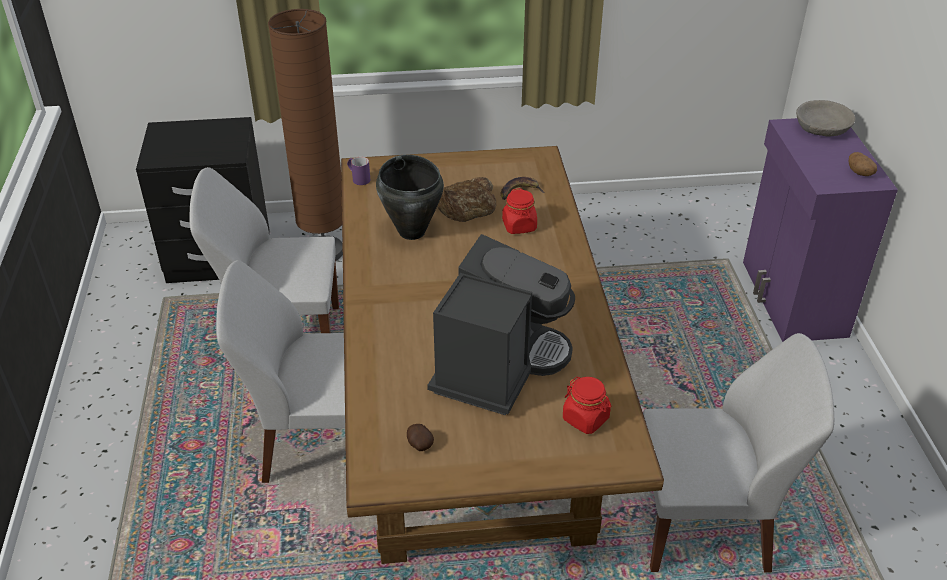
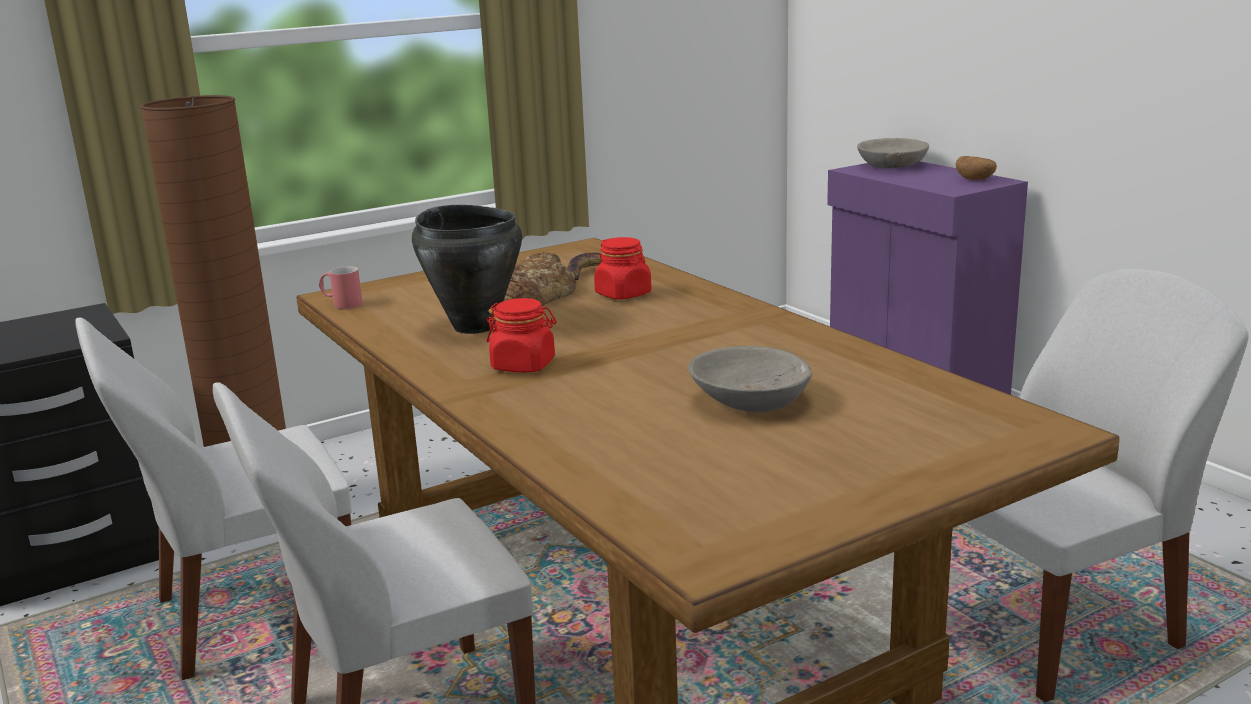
camera: 25 degrees left, 20 degrees down
purple mug [347,157,370,185] -> red mug [319,266,362,309]
potato [407,424,434,451] -> none
coffee machine [427,234,575,415] -> grey bowl [688,346,812,412]
red jar [563,376,612,434] -> red jar moved to [487,298,557,372]

